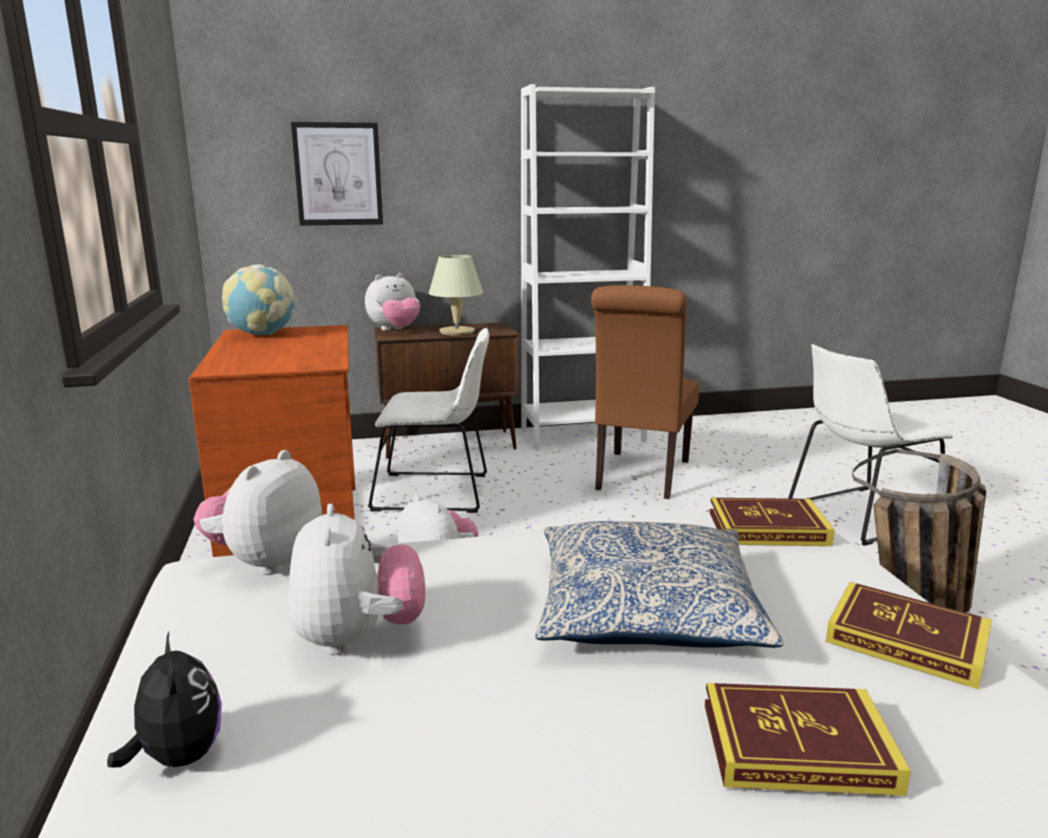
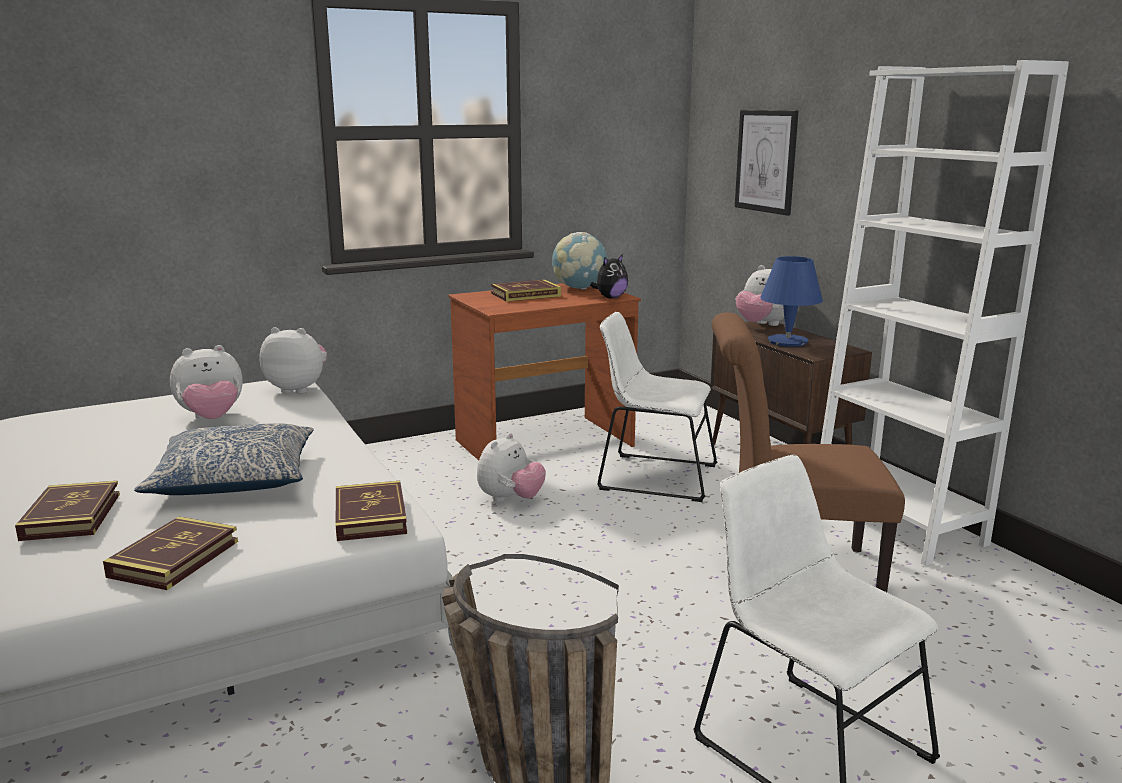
camera: 75 degrees right, 0 degrees up
plush toy [107,632,222,768] -> plush toy moved to [590,254,628,298]
white chair [368,328,489,513] -> white chair turned 120 degrees clockwise [597,312,717,502]
beige table lamp [429,255,483,336] -> blue table lamp [760,256,823,347]
none -> book [491,279,561,302]

